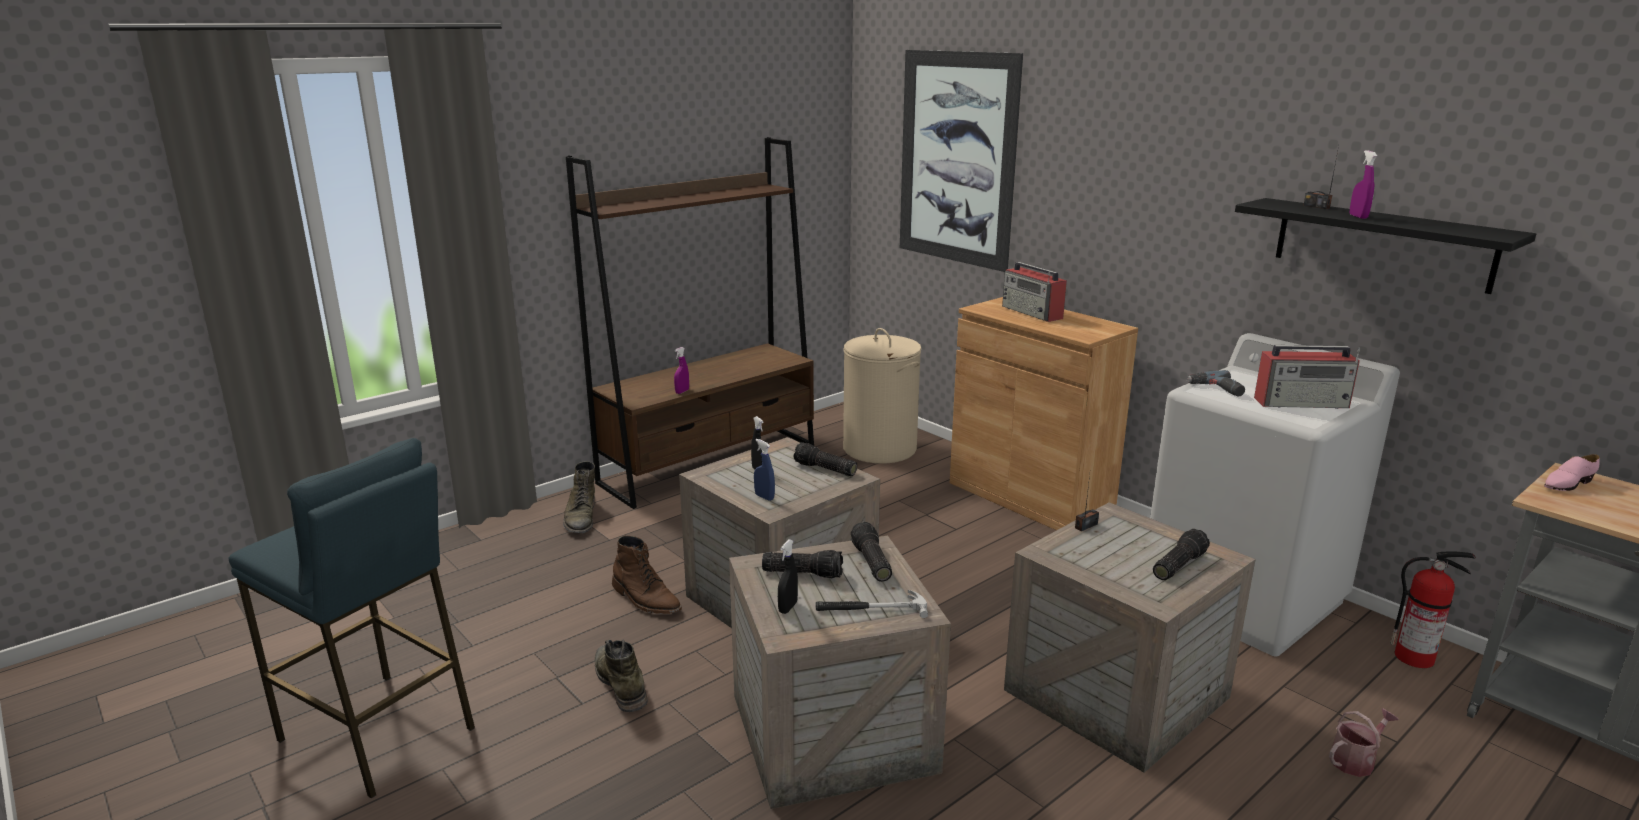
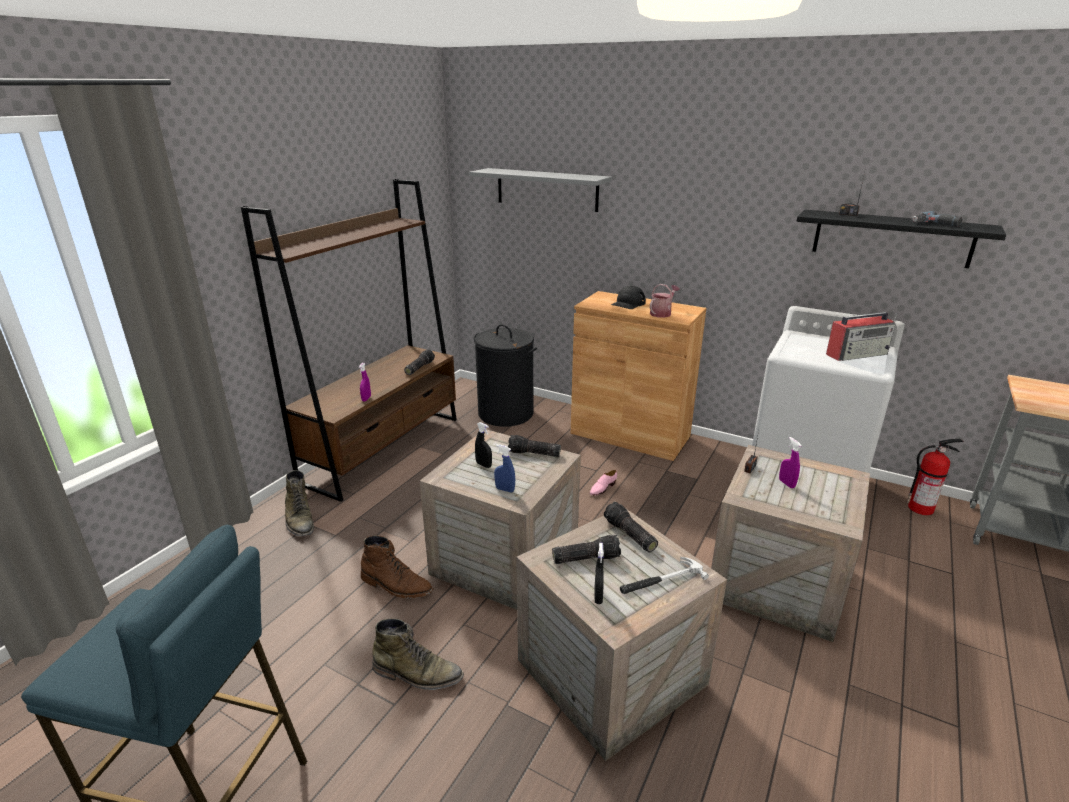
camera: 20 degrees left, 5 degrees up
green boot [594,639,648,712] -> green boot turned 150 degrees clockwise [372,618,464,690]
beige laundry basket [843,328,922,464] -> black laundry basket [474,324,537,427]
picture [900,50,1023,272] -> grey shelf [469,168,612,212]
radio [1002,262,1067,322] -> black cap [611,286,646,309]
flashlight [1153,529,1210,580] -> flashlight moved to [404,350,435,375]
power drill [1187,370,1245,397] -> power drill moved to [912,211,962,226]
watering can [1329,708,1399,777] -> watering can moved to [650,284,680,318]
purple spray bottle [1350,150,1377,219] -> purple spray bottle moved to [779,437,801,488]
pink shoe [1544,454,1600,491] -> pink shoe moved to [590,470,617,495]

